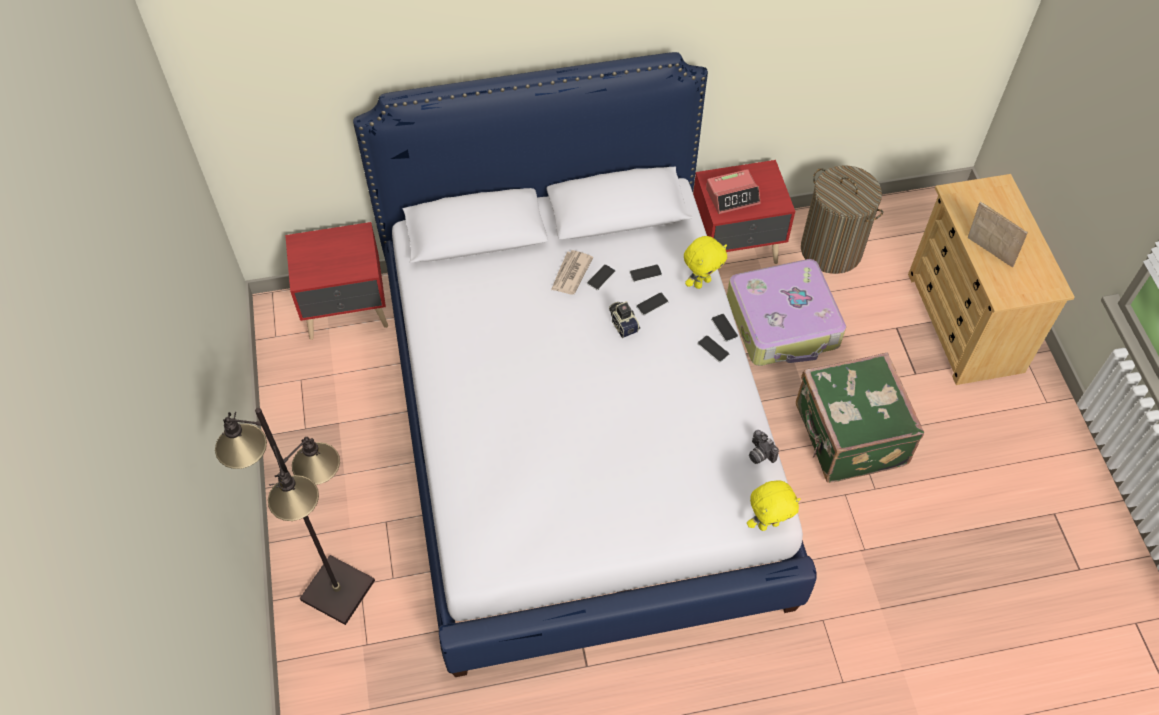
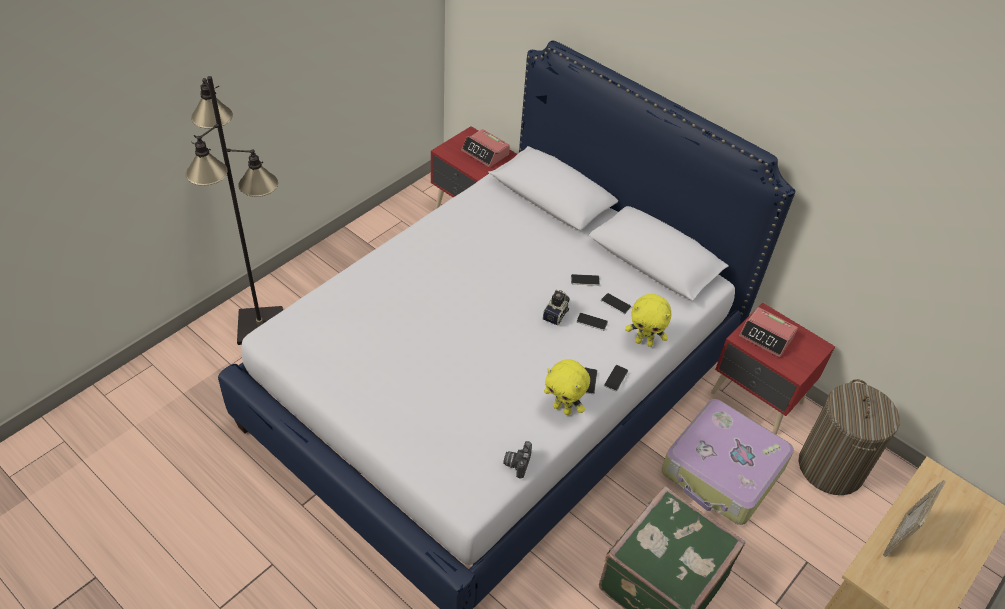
camera: 50 degrees right, 10 degrees down
newspaper [551,250,593,295] -> none
yellow plush toy [747,480,801,531] -> yellow plush toy moved to [544,359,590,415]
picture frame [968,202,1028,267] -> picture frame turned 150 degrees counterclockwise [883,480,946,557]
none -> alarm clock [461,129,510,168]

